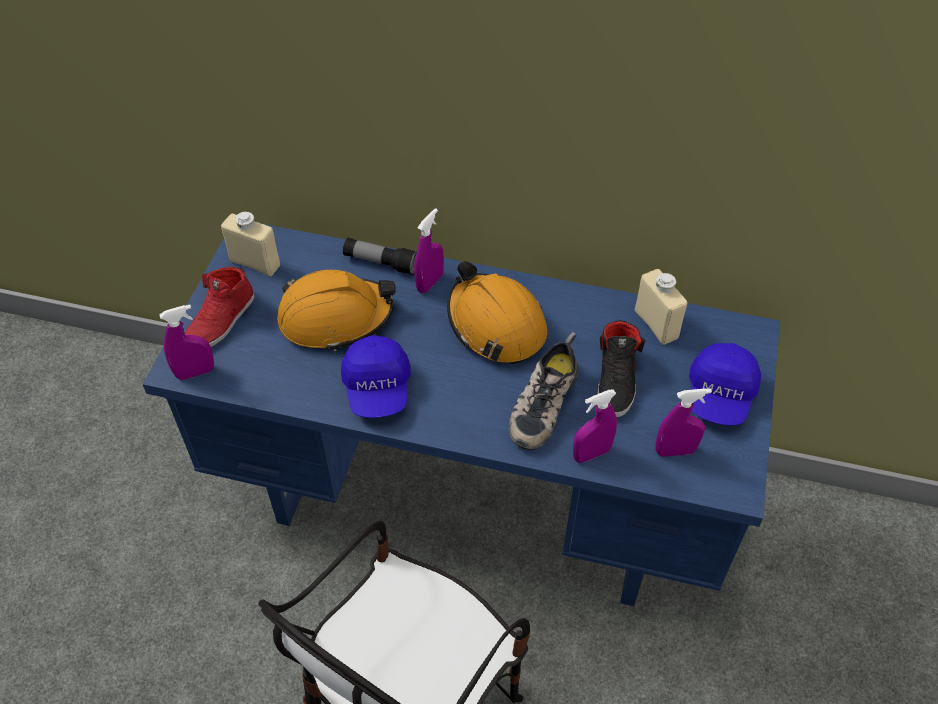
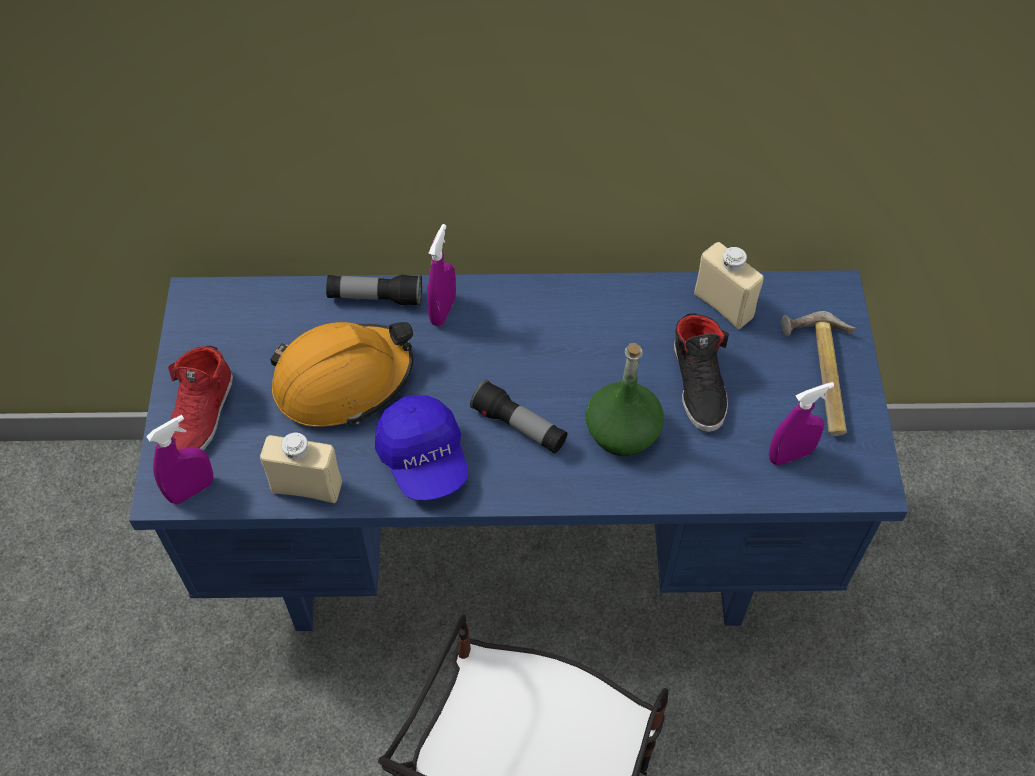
camera: 15 degrees left, 5 degrees up
beige bottle [221,212,280,276] -> beige bottle moved to [260,432,342,503]
orange hard hat [447,261,547,364] -> none
shoe [509,332,579,450] -> green bottle [586,343,664,456]
purple spray bottle [573,389,617,463] -> none
blue cap [689,343,761,425] -> hammer [781,311,855,436]
none -> flashlight [470,380,567,453]

